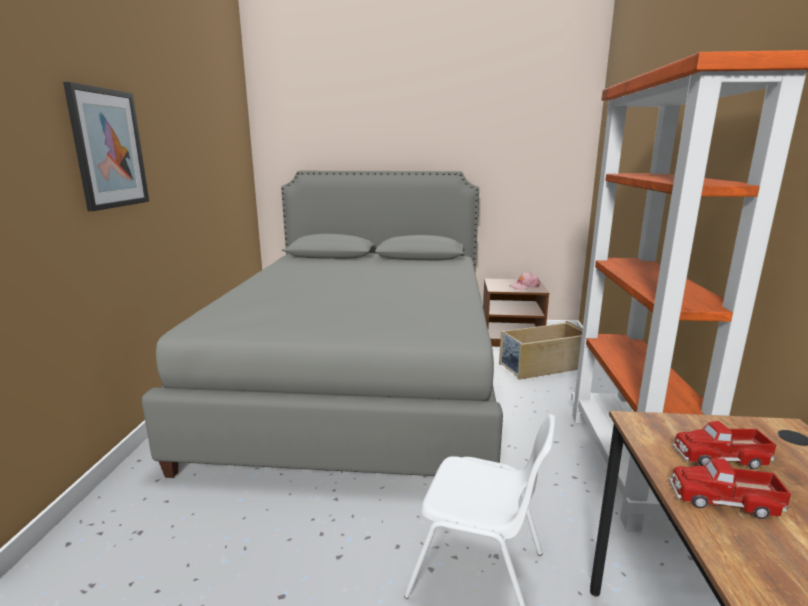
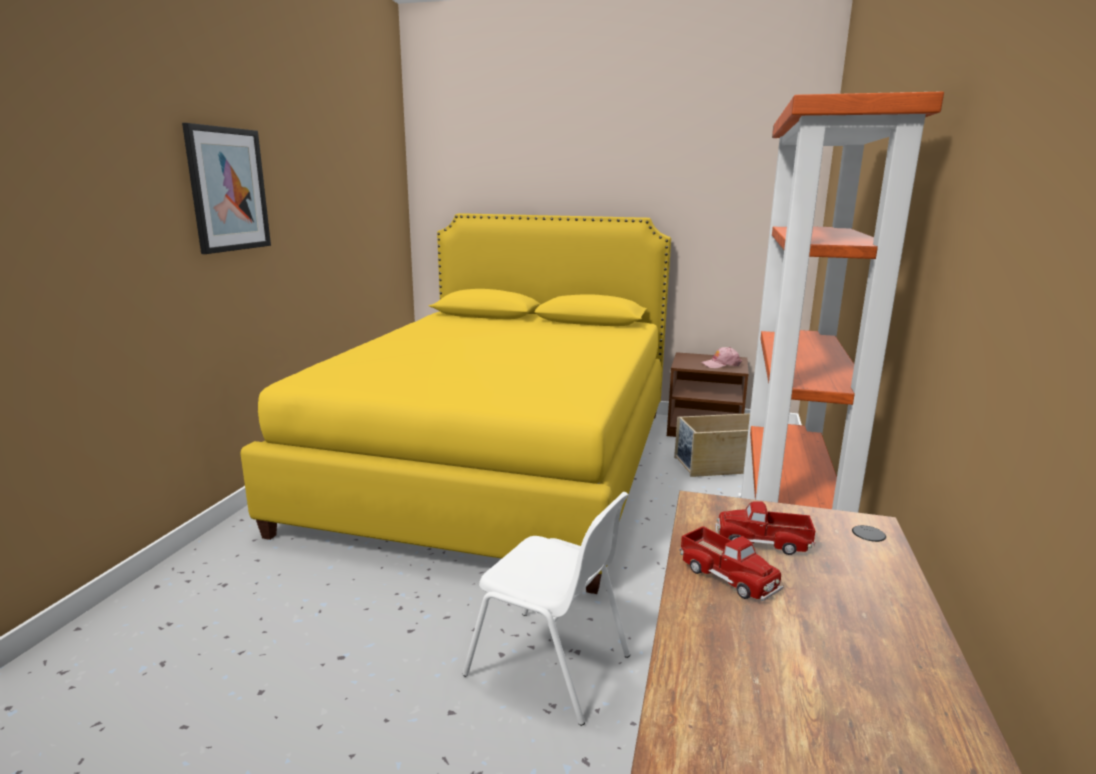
camera: 10 degrees right, 0 degrees up
grey bed [142,171,503,478] -> yellow bed [240,213,671,594]
toy truck [669,459,791,519] -> toy truck turned 150 degrees counterclockwise [679,526,784,601]

